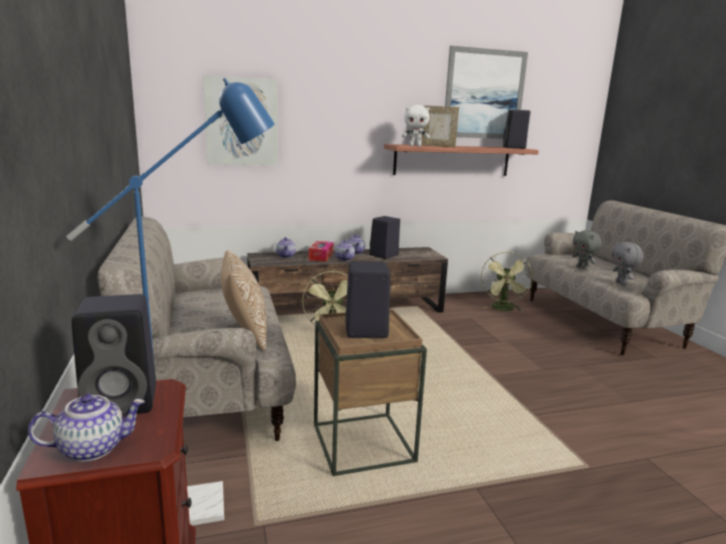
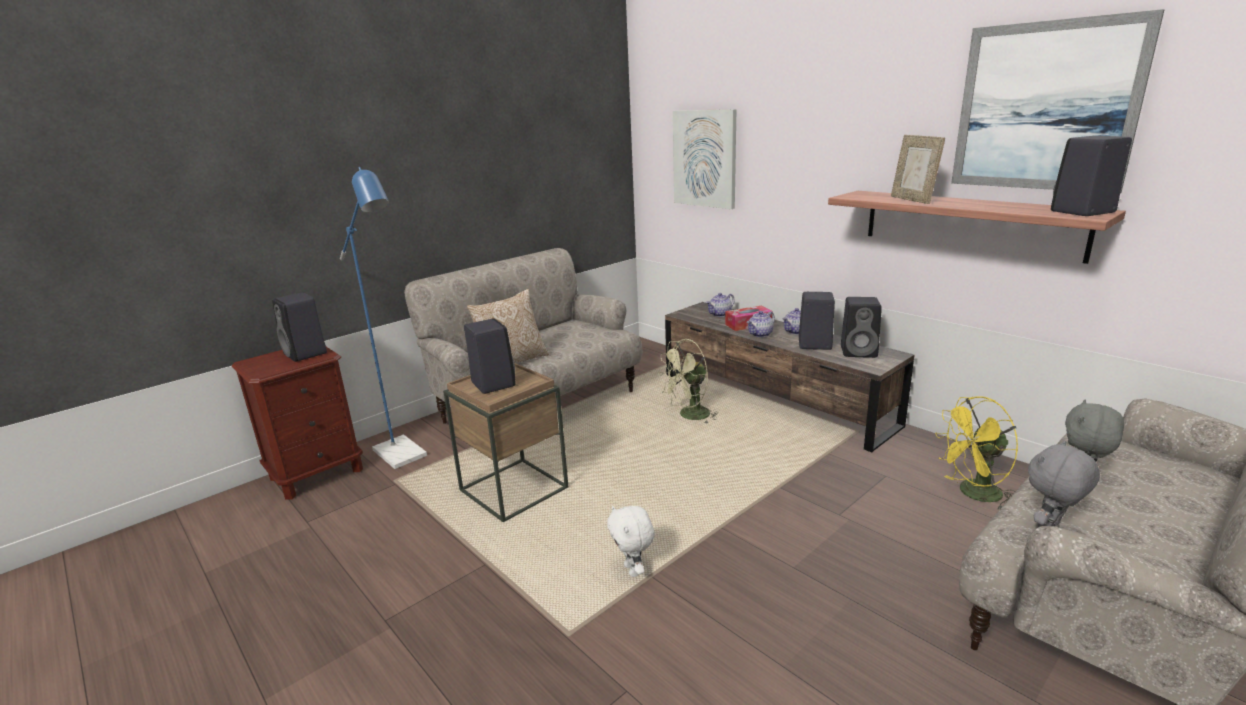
camera: 65 degrees right, 5 degrees up
teapot [28,394,145,462] -> none
white plush toy [402,105,430,147] -> white plush toy moved to [607,506,655,577]
green fan [481,252,533,311] -> yellow fan [935,396,1018,510]
none -> black speaker [841,297,882,358]

